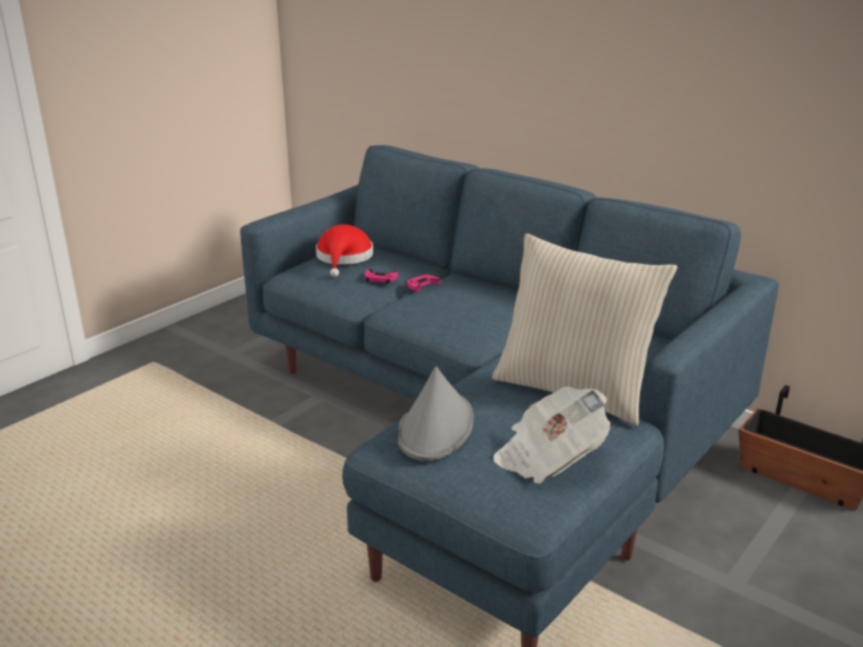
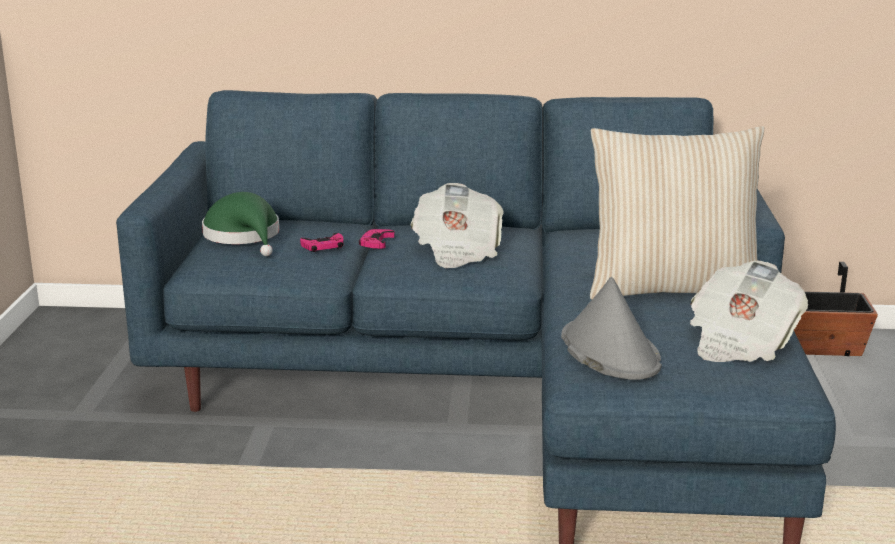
camera: 35 degrees left, 5 degrees down
red hat [316,224,373,277] -> green hat [202,192,279,256]
none -> newspaper [410,183,504,268]

